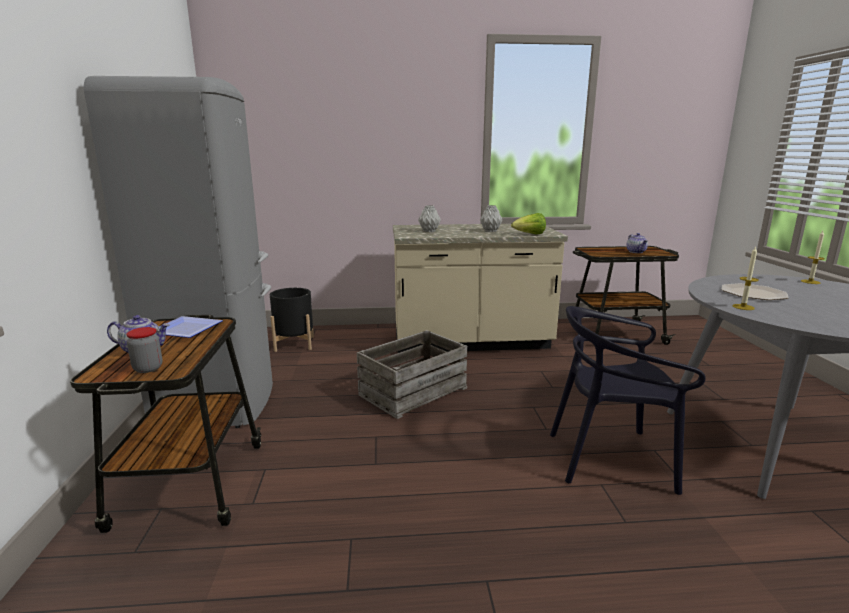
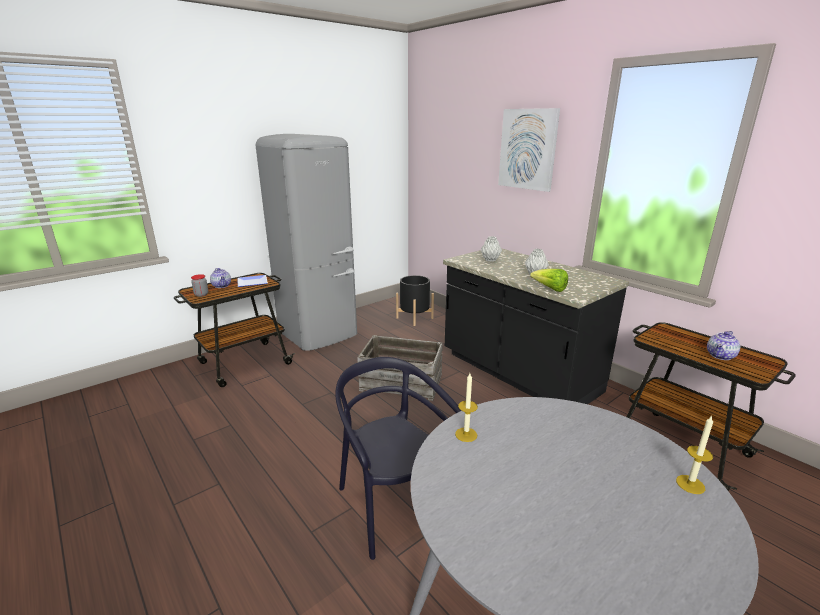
camera: 55 degrees right, 5 degrees up
beige counter [393,224,568,353] -> black counter [443,248,629,404]
plate [721,283,789,300] -> none
none -> picture [498,108,560,192]

